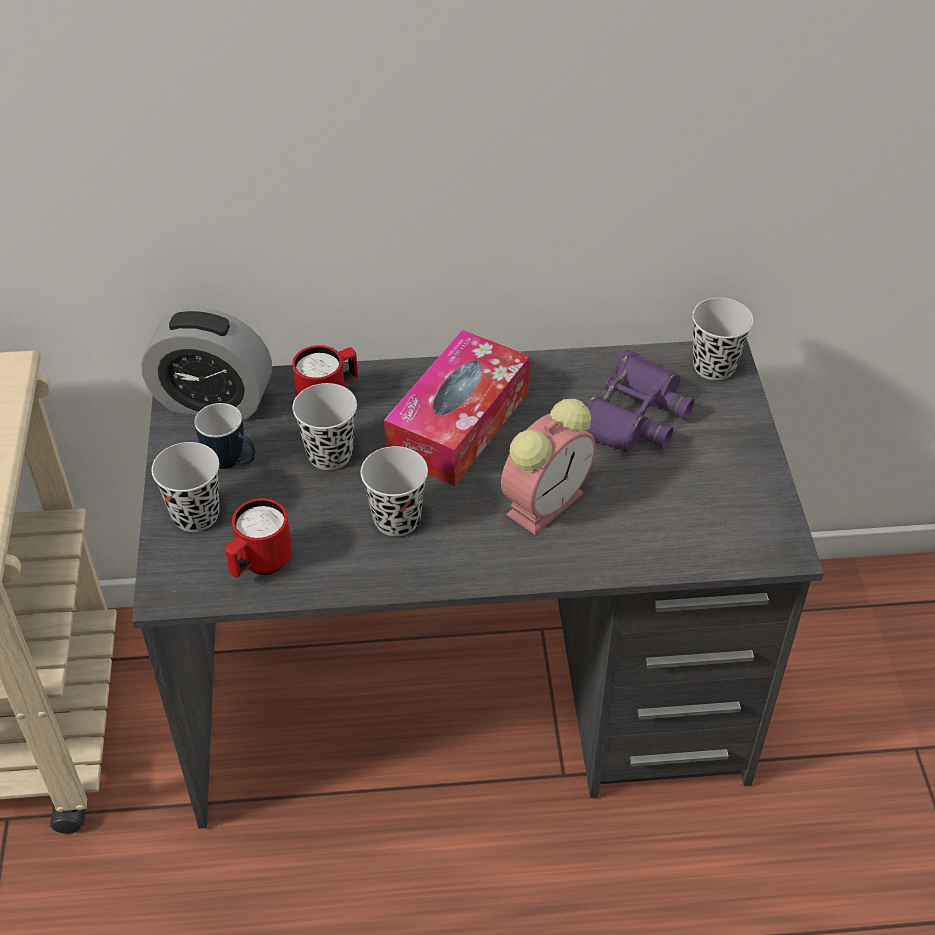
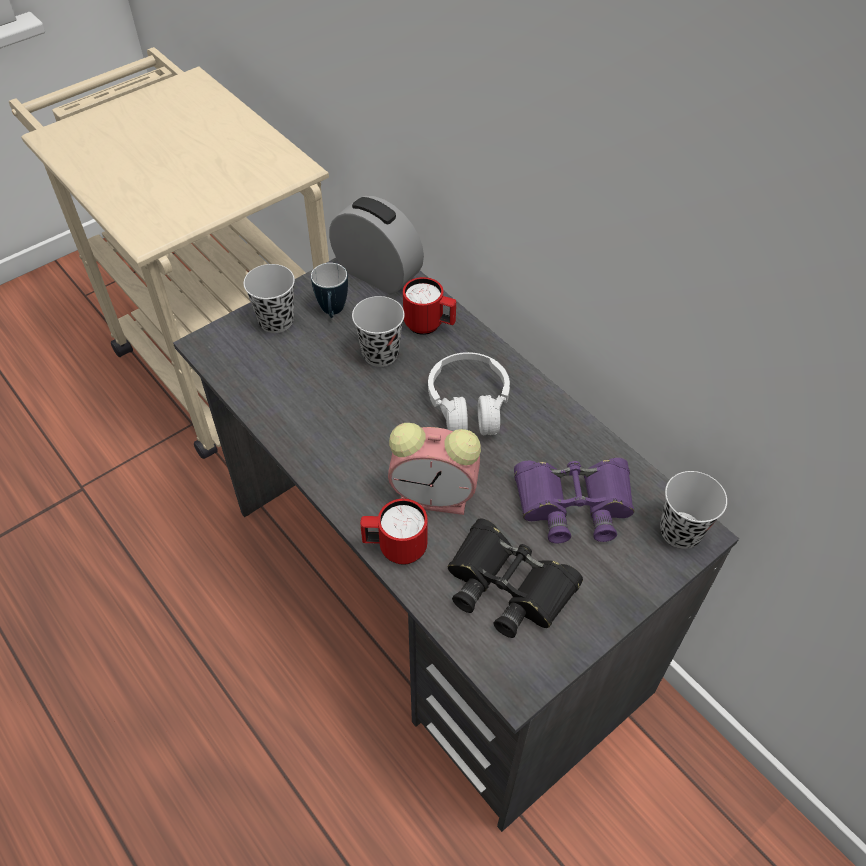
camera: 55 degrees right, 5 degrees up
alarm clock [141,308,272,421] -> alarm clock turned 150 degrees clockwise [329,196,424,294]
red mug [224,498,292,578] -> red mug moved to [360,499,428,565]
black cup [361,446,428,536] -> none
tissue box [384,330,530,486] -> white headphones [428,352,510,435]
none -> black binoculars [448,518,583,638]

